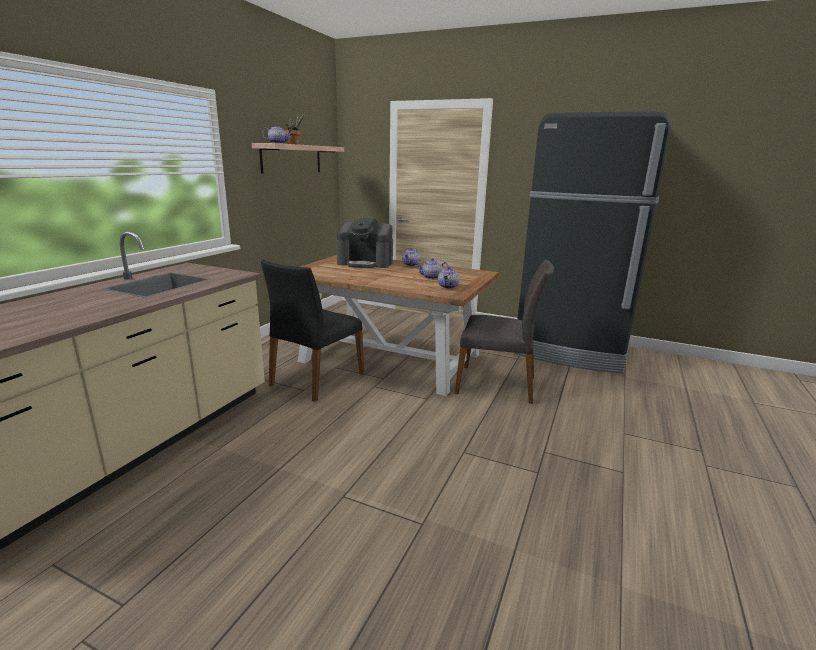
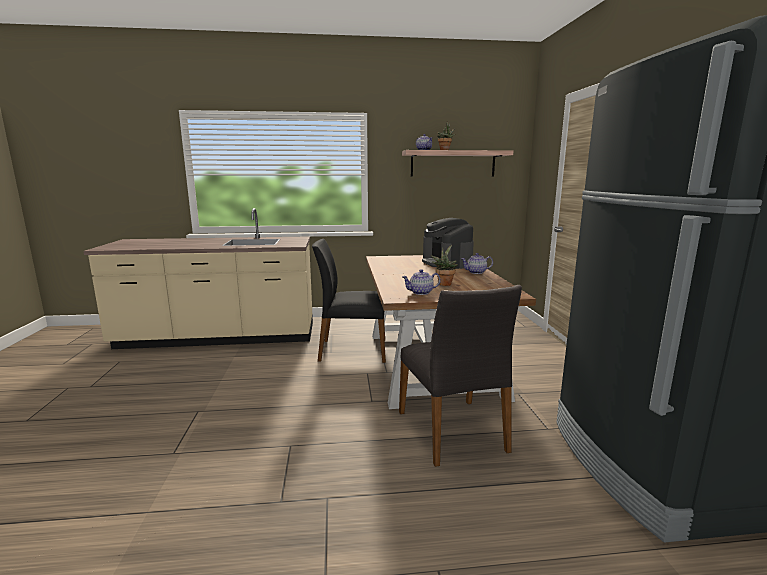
camera: 60 degrees right, 5 degrees down
teapot [416,258,448,279] -> potted plant [431,245,458,286]

